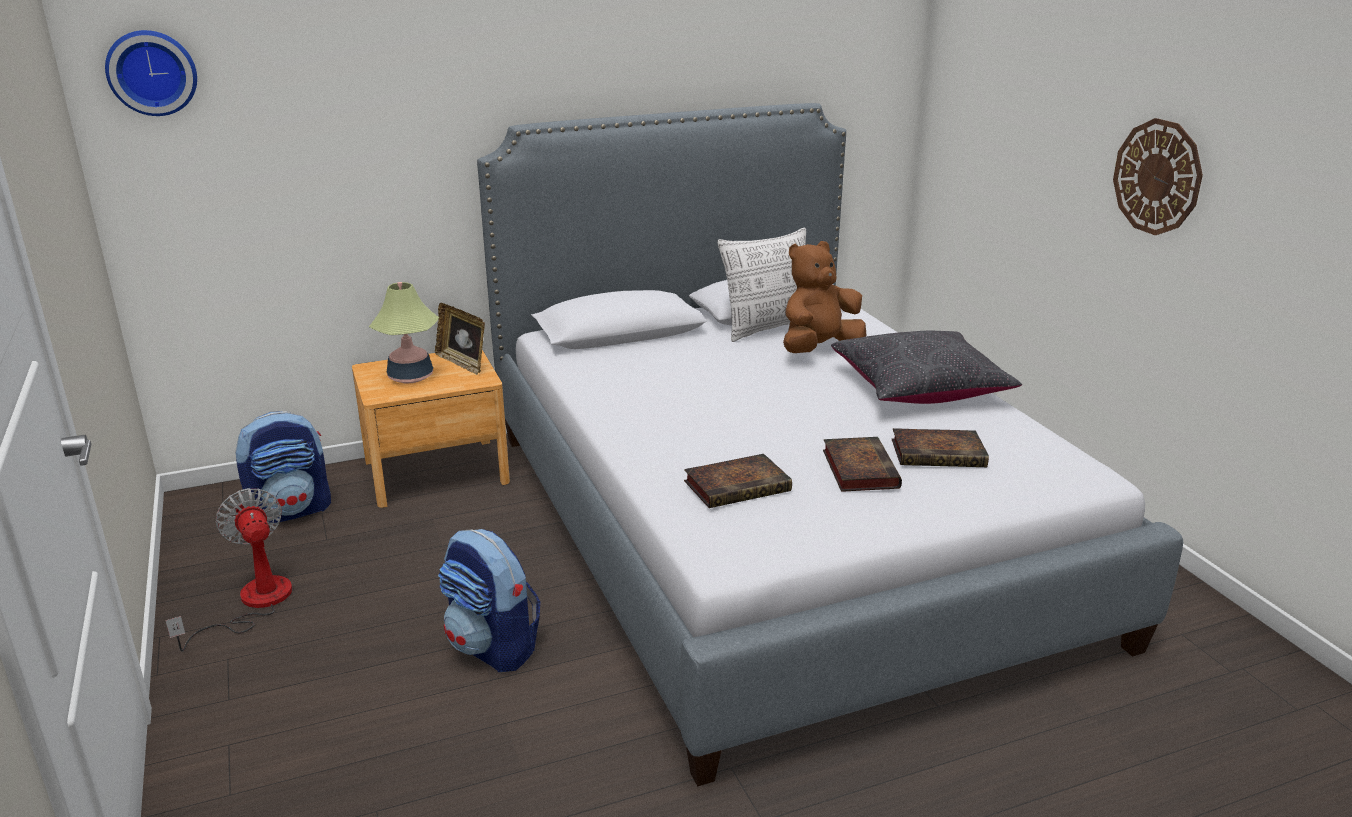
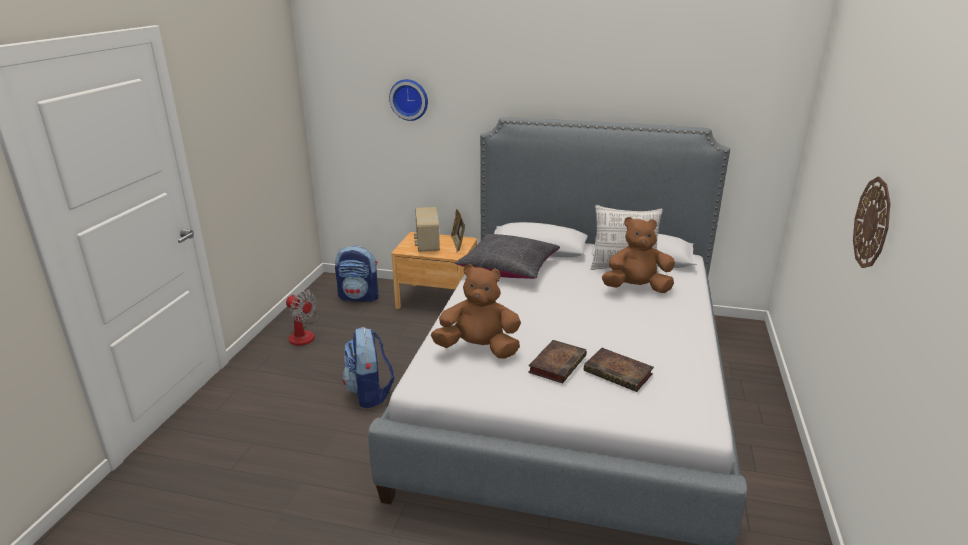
camera: 35 degrees right, 0 degrees up
wall clock [105,30,197,116] -> wall clock moved to [389,79,428,121]
fan [165,488,292,652] -> fan turned 120 degrees clockwise [286,289,318,346]
table lamp [369,282,439,383] -> radio [414,207,440,252]
book [684,454,792,508] -> brown plush toy [431,264,521,359]
black pillow [831,331,1022,404] -> black pillow moved to [455,234,560,279]

